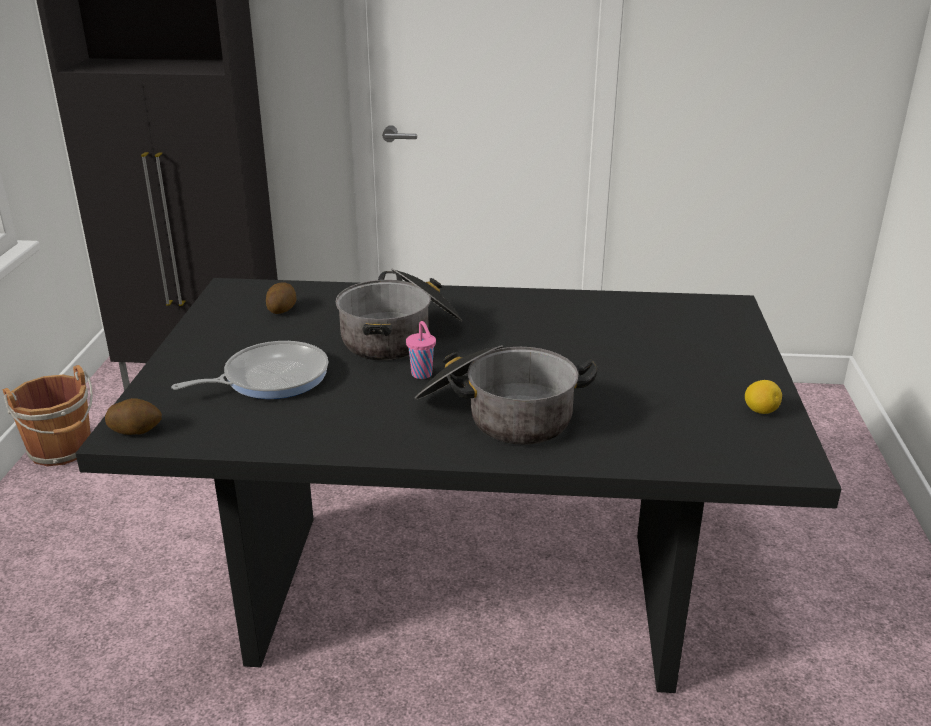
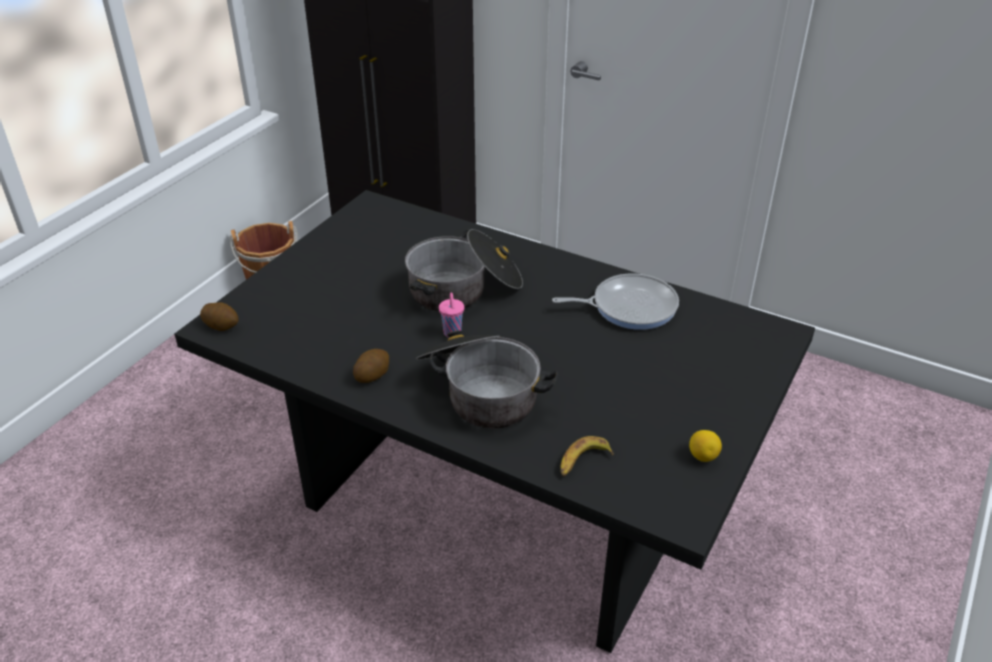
camera: 25 degrees right, 10 degrees up
frying pan [172,341,328,399] -> frying pan moved to [552,274,679,330]
potato [266,282,296,314] -> potato moved to [353,349,389,383]
none -> banana [561,436,614,477]

